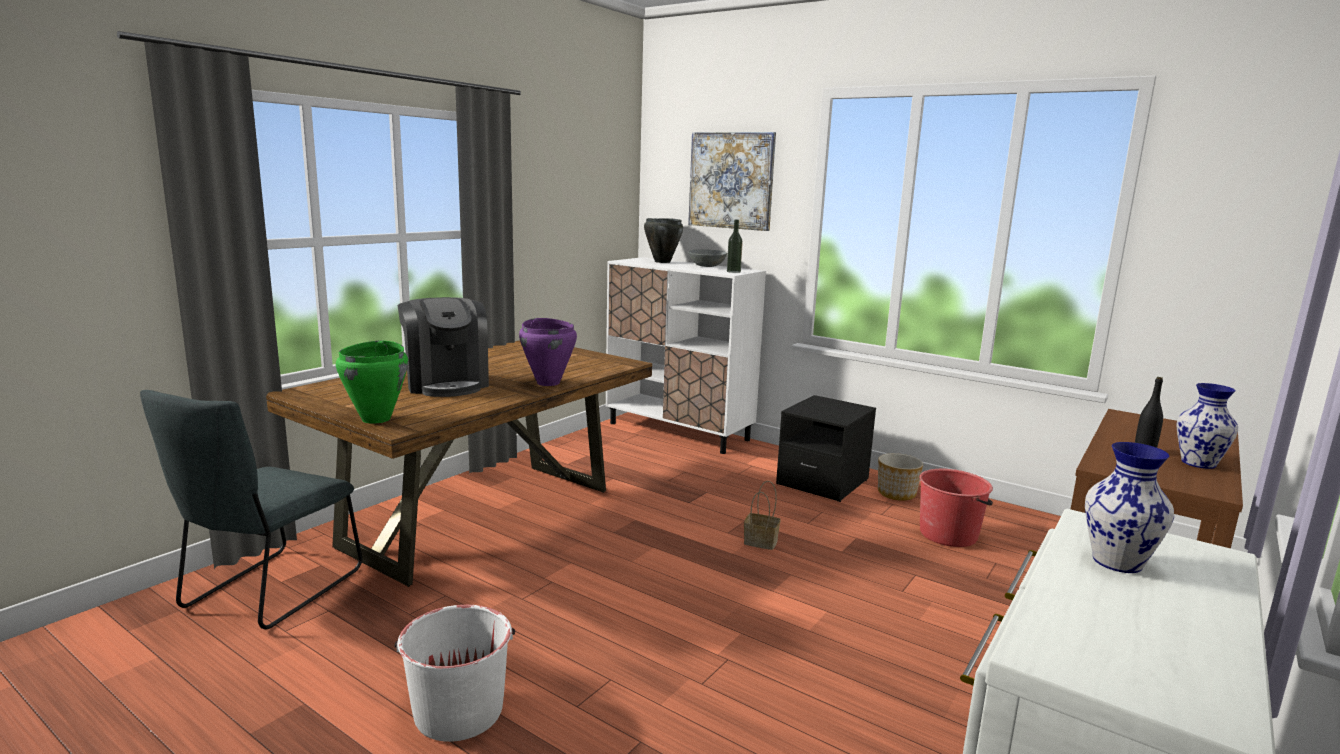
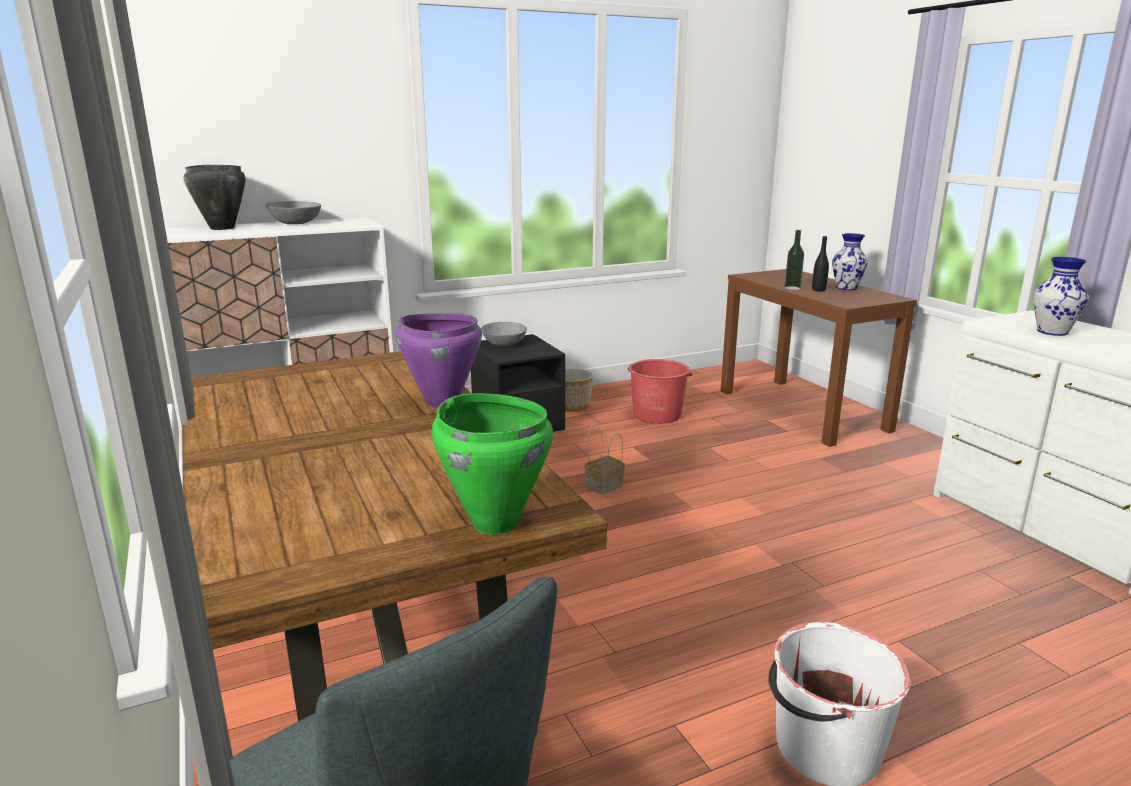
camera: 60 degrees left, 5 degrees up
coffee machine [397,297,489,397] -> none
picture [688,132,776,231] -> none
bottle [727,220,743,273] -> bottle moved to [785,230,804,290]
none -> grey bowl [481,322,527,347]

